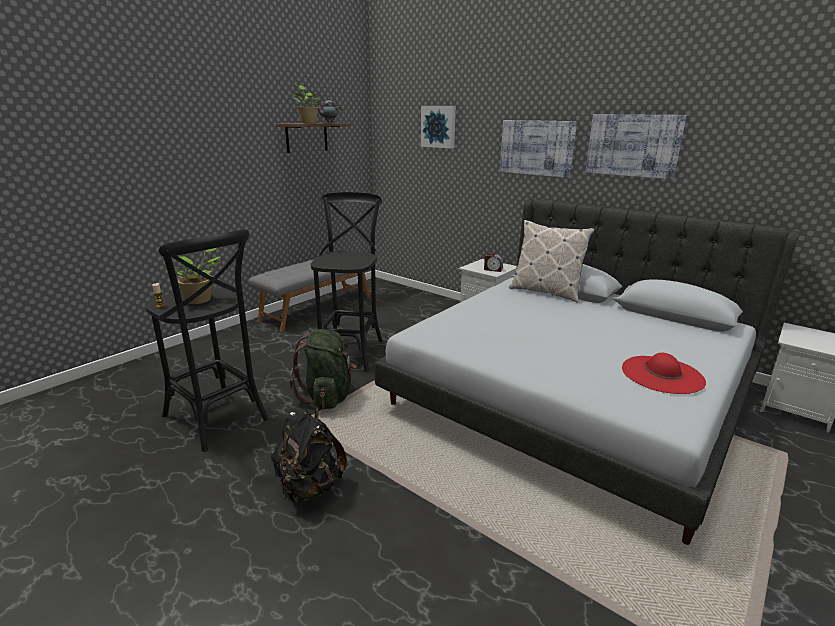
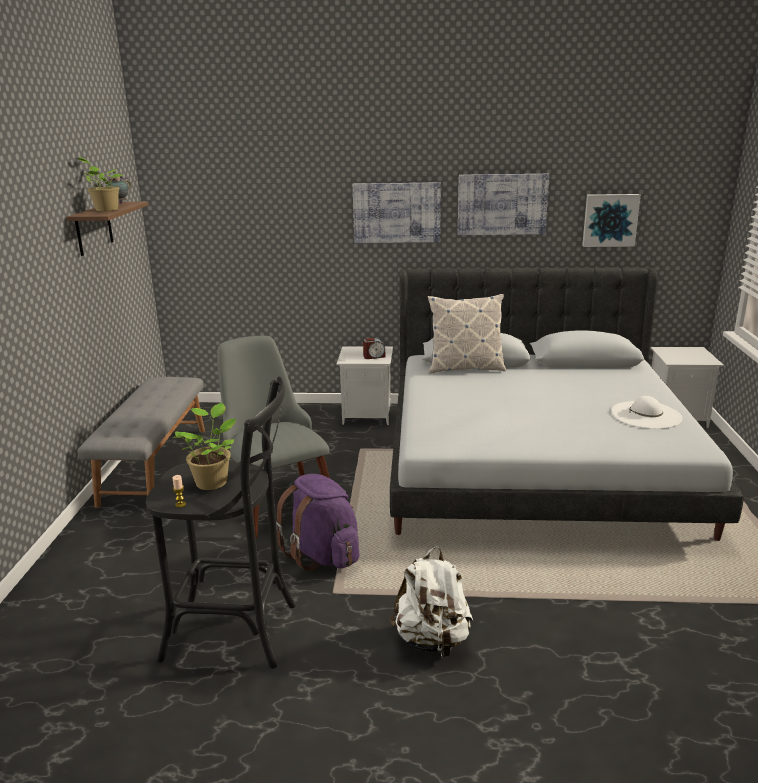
camera: 35 degrees left, 0 degrees up
black backpack [271,406,347,503] -> white backpack [389,547,473,657]
green backpack [289,329,357,410] -> purple backpack [276,474,360,571]
black stool [311,192,383,372] -> grey chair [217,336,330,538]
picture [421,106,456,149] -> picture moved to [582,194,641,247]
red hat [622,353,706,394] -> white hat [612,396,682,429]

